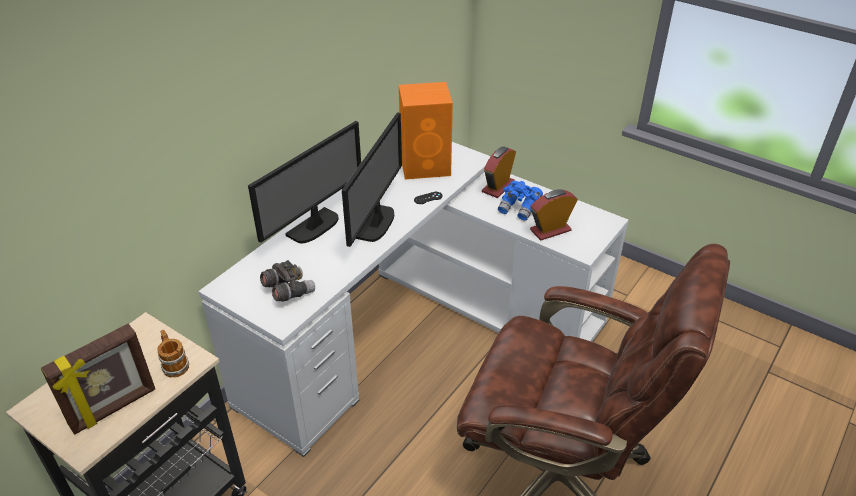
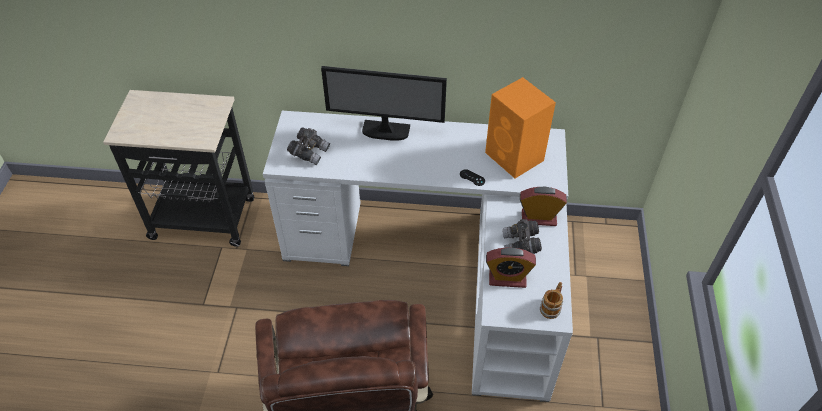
camera: 60 degrees right, 10 degrees up
picture frame [41,324,155,435] -> none
mug [157,330,189,378] -> mug moved to [540,282,563,319]
monitor [342,112,402,247] -> none
blue binoculars [498,181,543,221] -> grey binoculars [502,219,542,254]
alarm clock [530,189,578,241] -> alarm clock turned 150 degrees clockwise [486,248,536,288]

